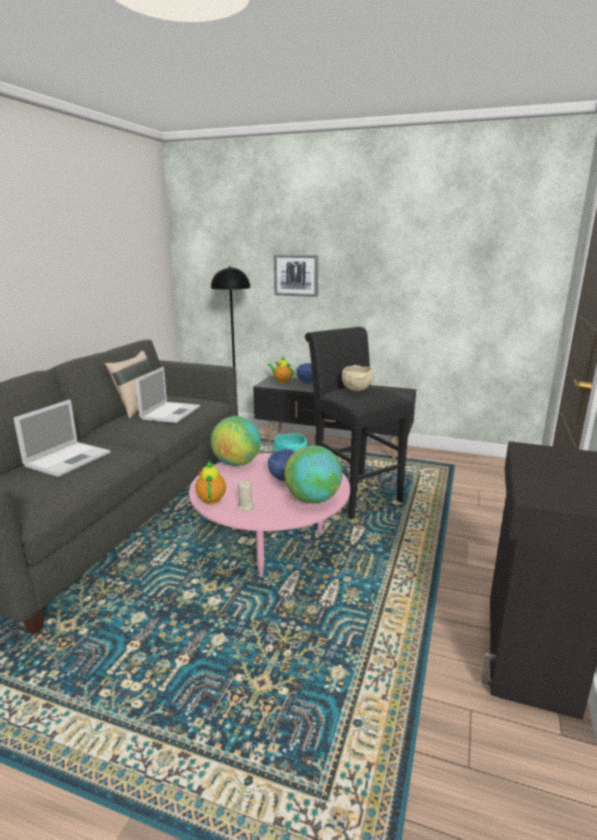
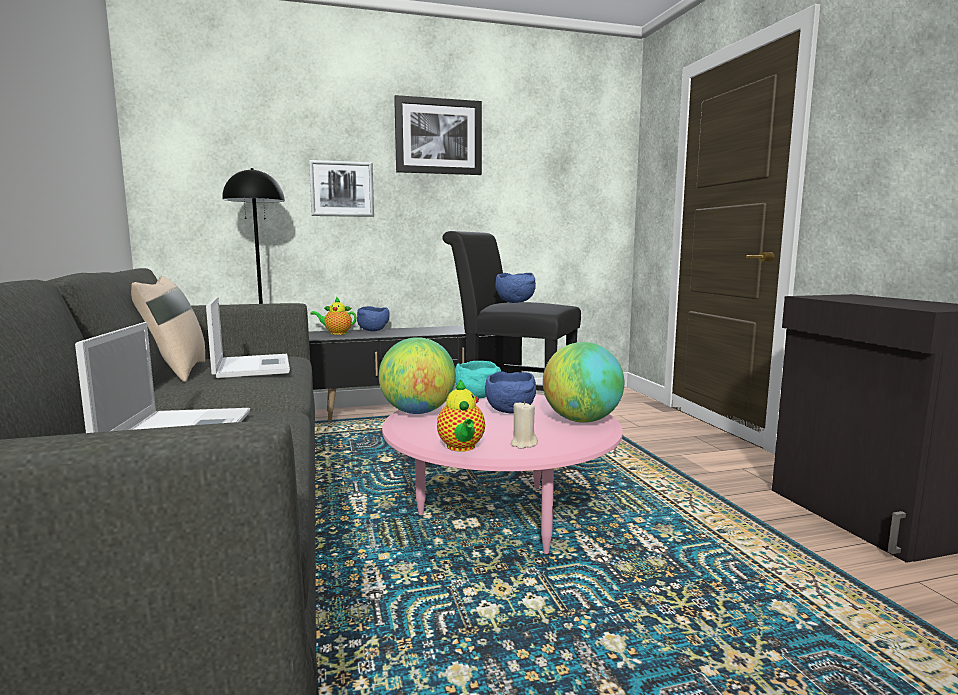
camera: 35 degrees left, 10 degrees down
teapot [195,460,226,504] -> teapot turned 150 degrees counterclockwise [437,379,485,452]
beige bowl [342,365,374,391] -> blue bowl [495,273,536,303]
none -> picture [394,95,482,175]

